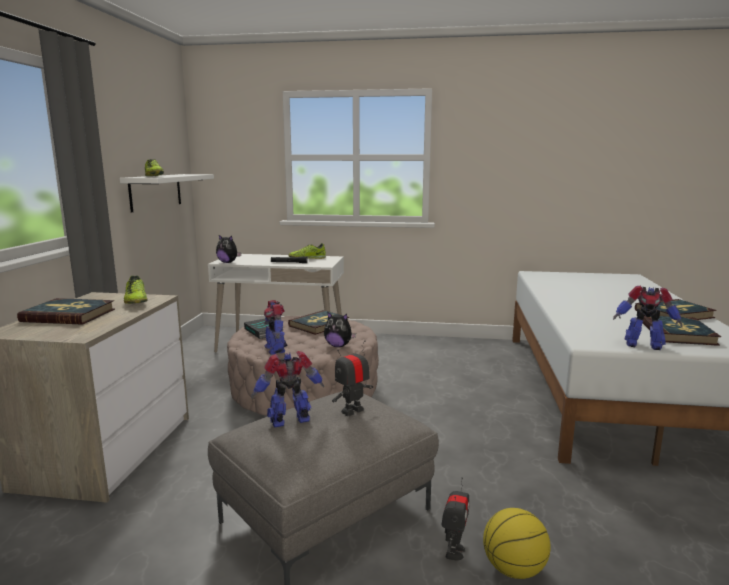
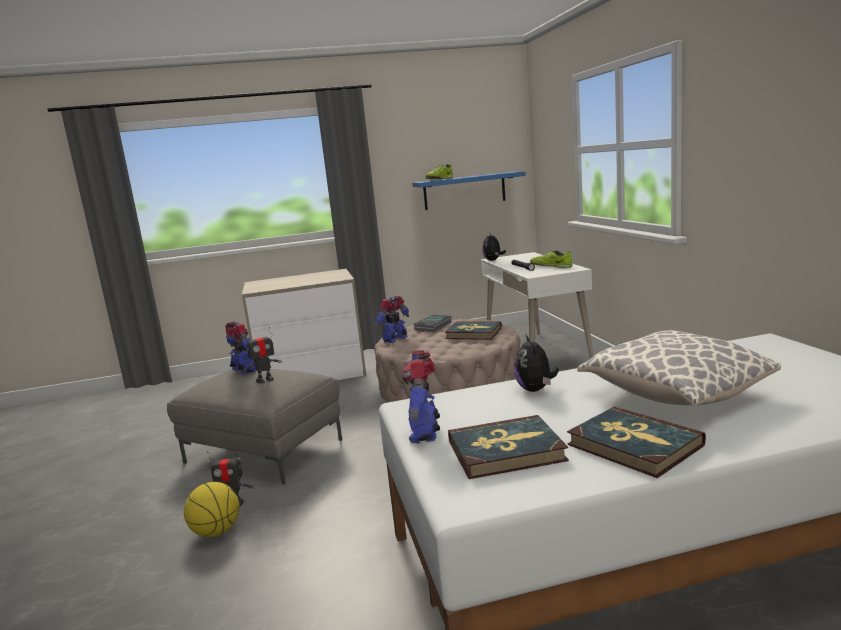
camera: 70 degrees right, 0 degrees up
book [17,298,115,325] -> none
white shelf [120,174,214,213] -> blue shelf [412,171,526,210]
shoe [124,276,147,304] -> none
plush toy [324,312,356,347] -> plush toy moved to [514,335,559,392]
toy robot [332,341,373,416] -> toy robot turned 120 degrees clockwise [243,327,282,384]
none -> pillow [577,330,781,406]

